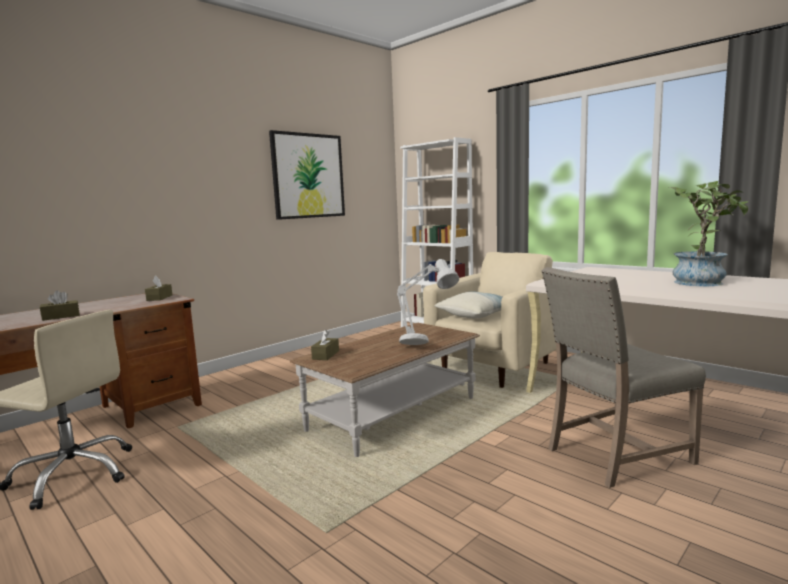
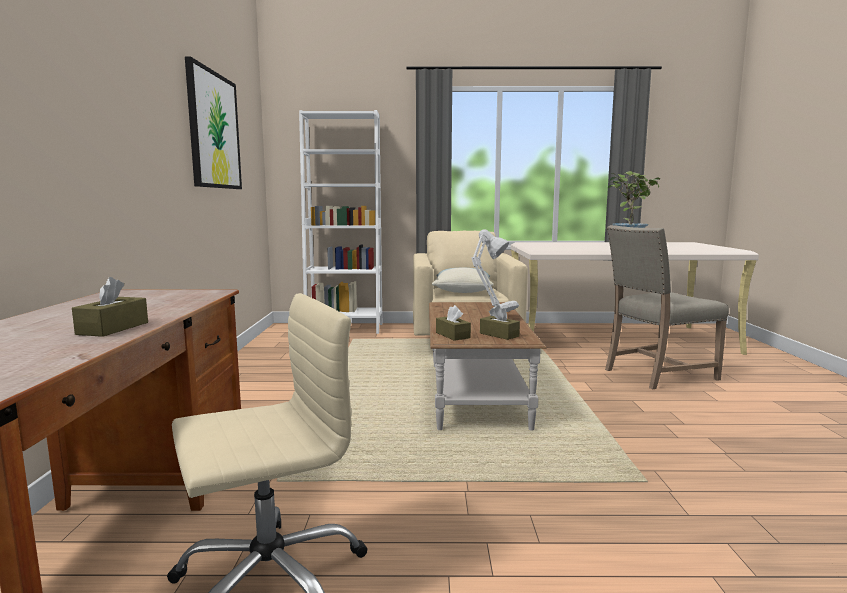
camera: 45 degrees left, 0 degrees up
brown tissue box [145,276,172,301] -> brown tissue box moved to [480,305,520,340]
beige chair [541,267,706,488] -> beige chair turned 45 degrees clockwise [605,225,729,389]

